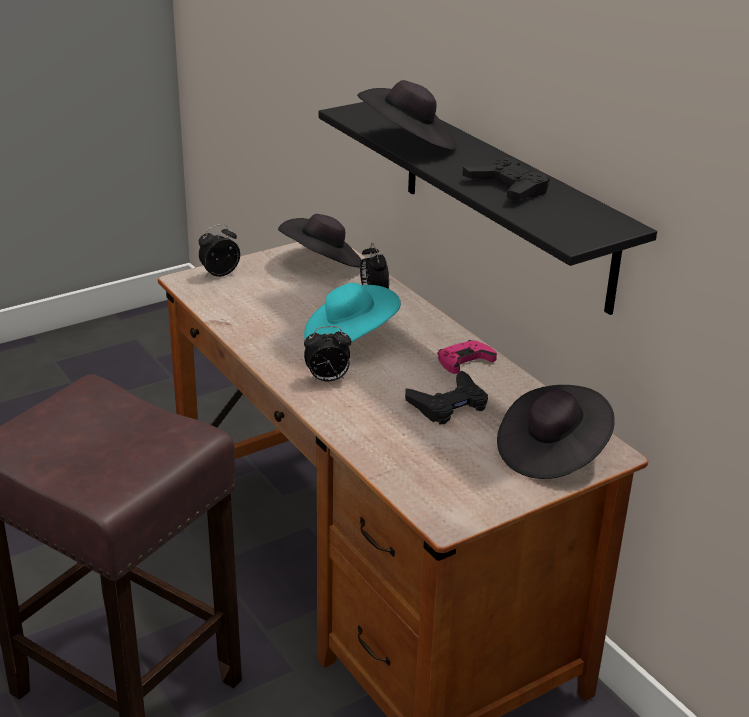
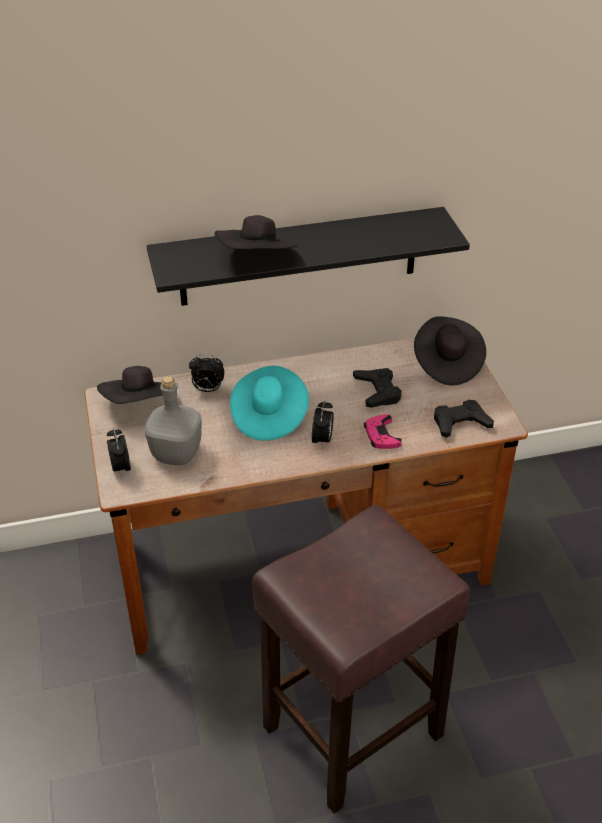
camera: 70 degrees left, 10 degrees up
pink game controller [438,340,497,374] -> pink game controller moved to [364,414,402,449]
black game controller [462,157,550,200] -> black game controller moved to [434,400,494,438]
none -> grey bottle [145,376,202,465]

